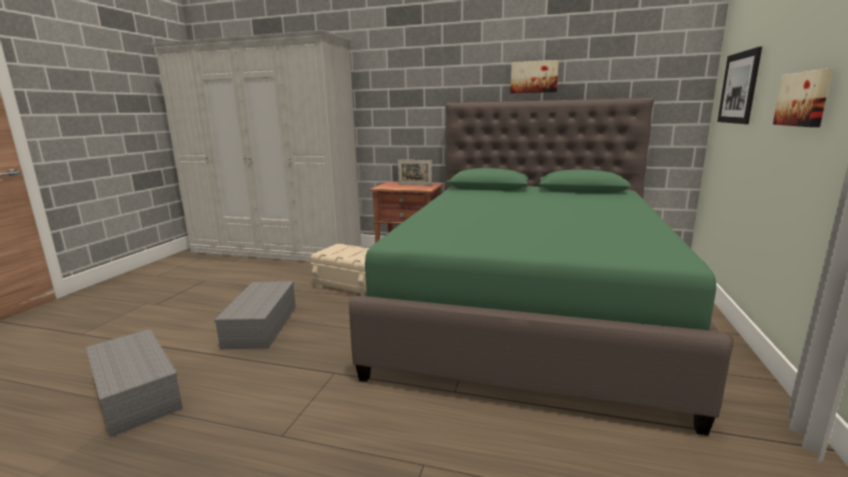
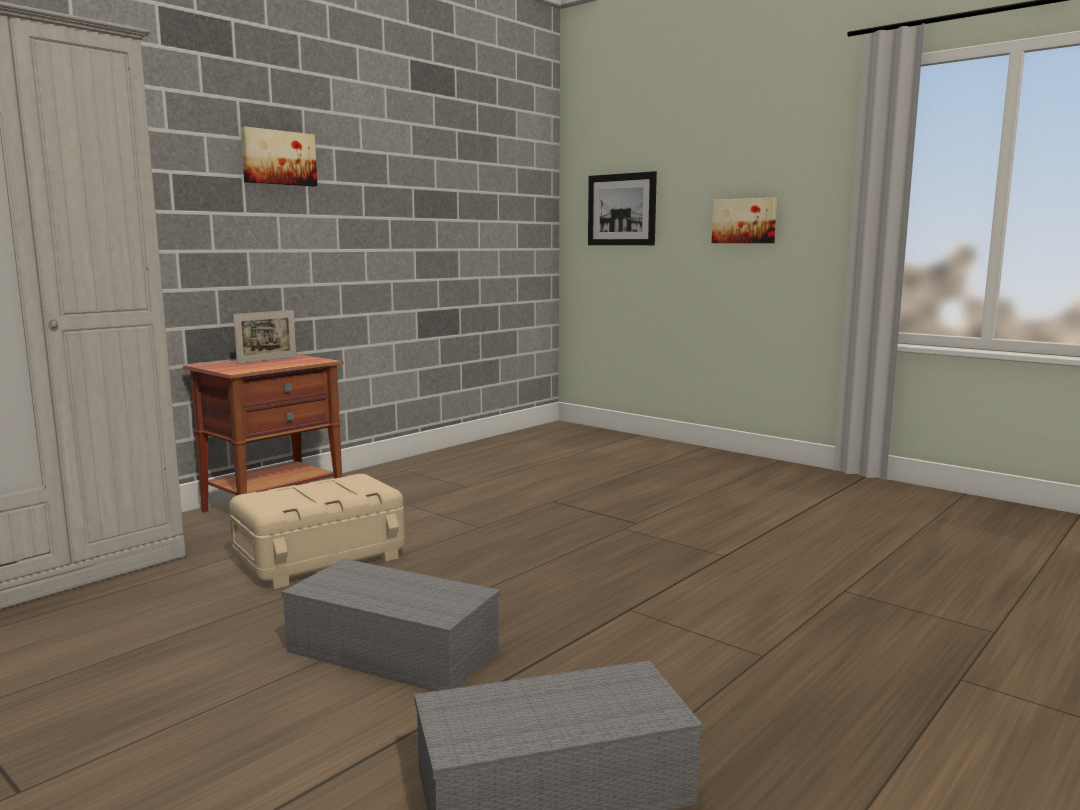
camera: 65 degrees left, 5 degrees down
green bed [349,98,734,435] -> none
picture [510,60,559,94] -> picture moved to [241,126,317,186]

